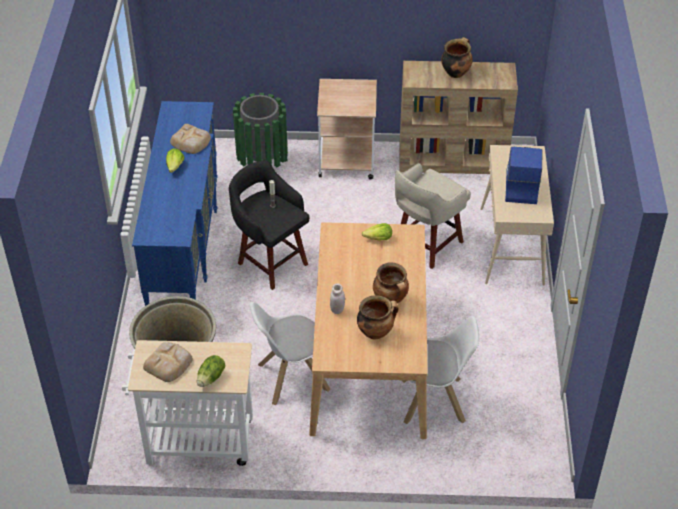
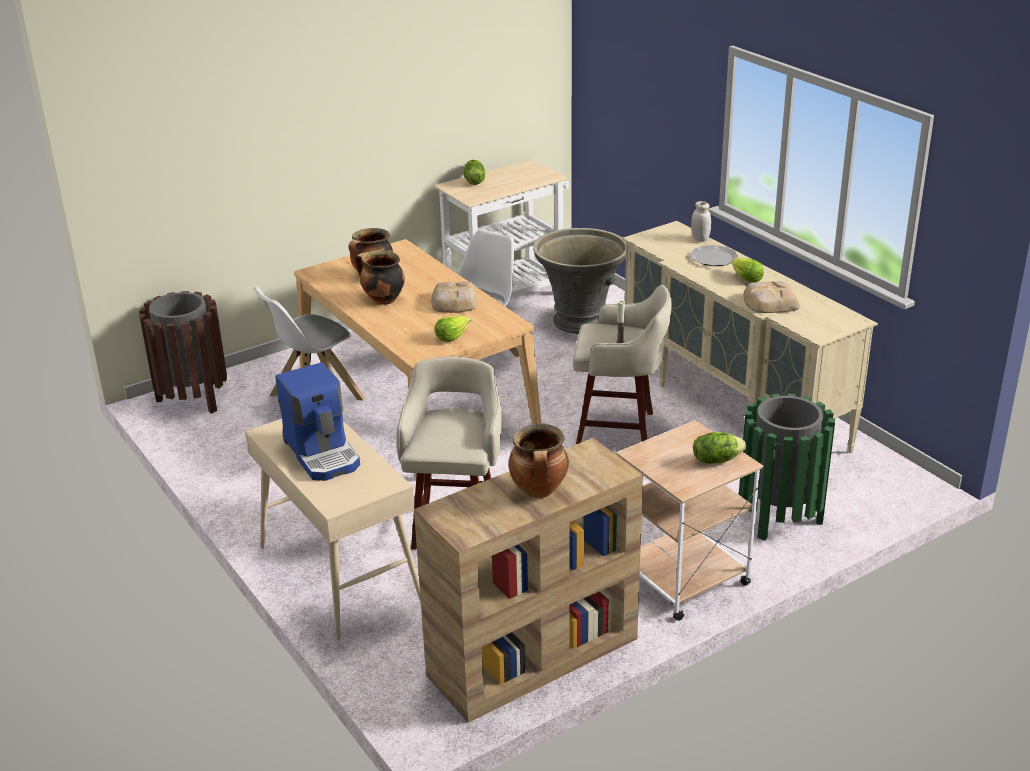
camera: 145 degrees right, 15 degrees down
blue cabinet [132,101,218,306] -> beige cabinet [622,221,878,454]
bread [143,342,193,382] -> bread moved to [431,281,477,313]
black stool [229,160,309,290] -> beige stool [573,285,672,444]
white jar [330,283,345,314] -> white jar moved to [691,201,711,242]
none -> brown trash can [139,291,227,414]
none -> plate [690,245,738,266]
none -> lettuce [693,432,746,464]

